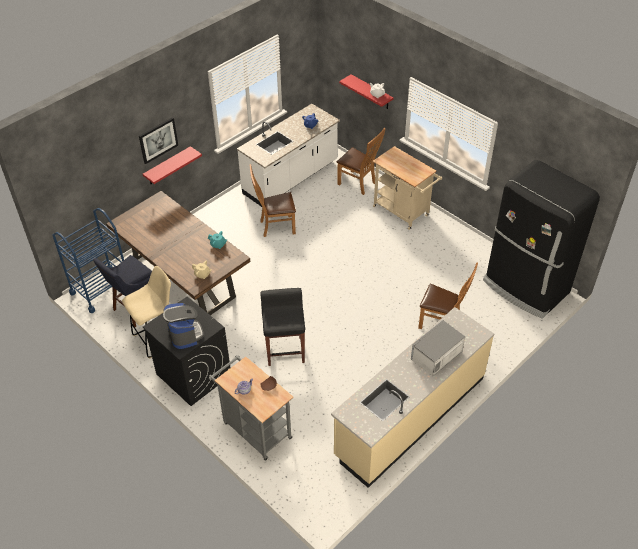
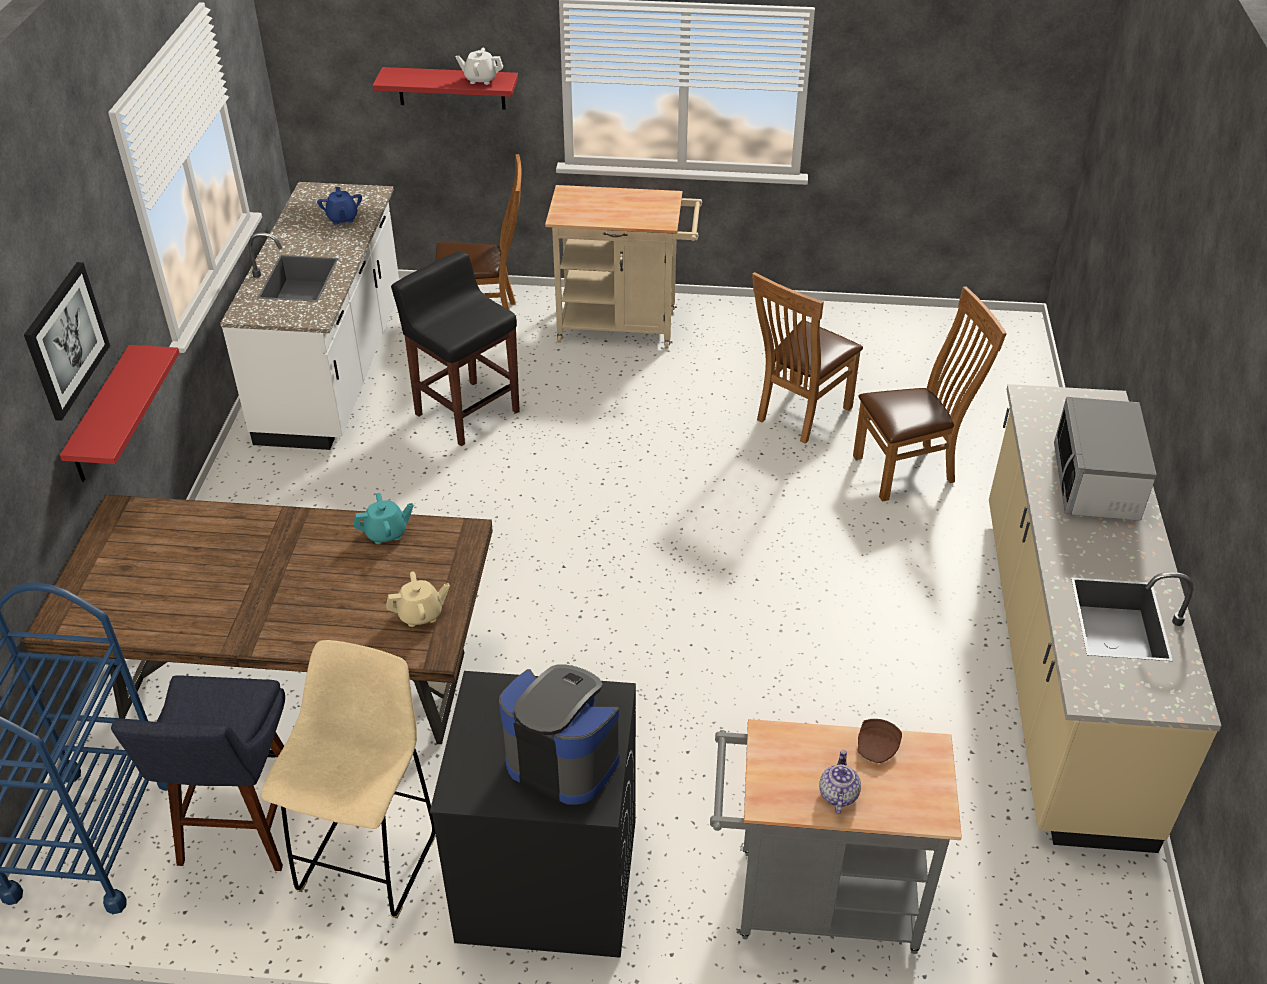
camera: 40 degrees left, 5 degrees down
brown chair [250,164,296,237] -> brown chair moved to [752,272,863,444]
black stool [260,288,305,366] -> black stool moved to [391,251,520,446]
black fridge [483,160,600,319] -> none

